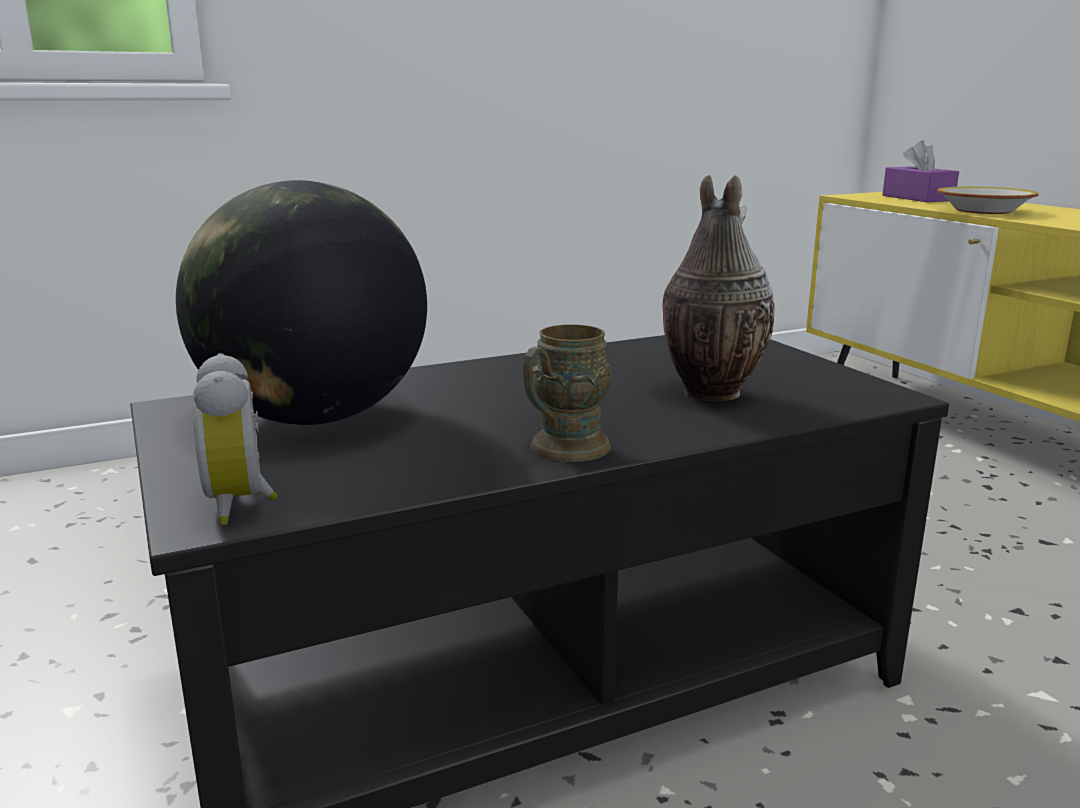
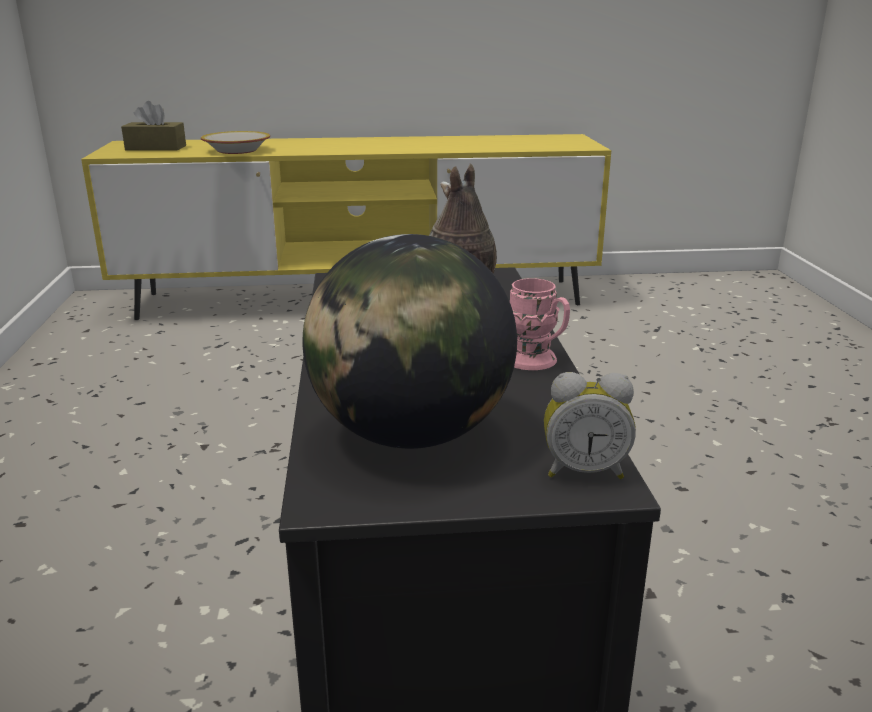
camera: 70 degrees left, 5 degrees up
brown mug [523,324,612,462] -> pink mug [510,278,570,370]
purple tissue box [882,140,959,202] -> brown tissue box [121,101,186,150]

